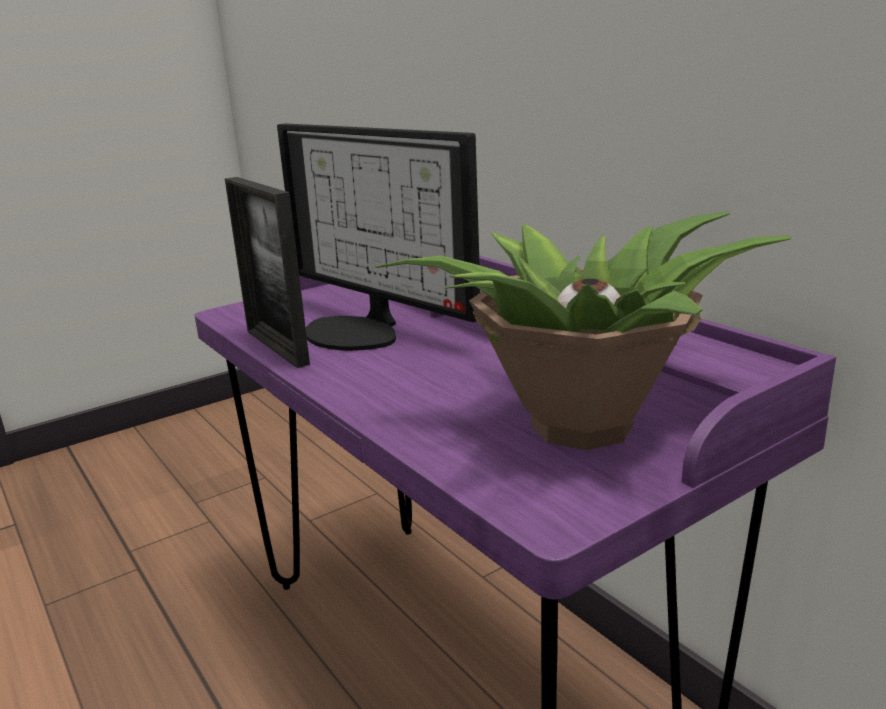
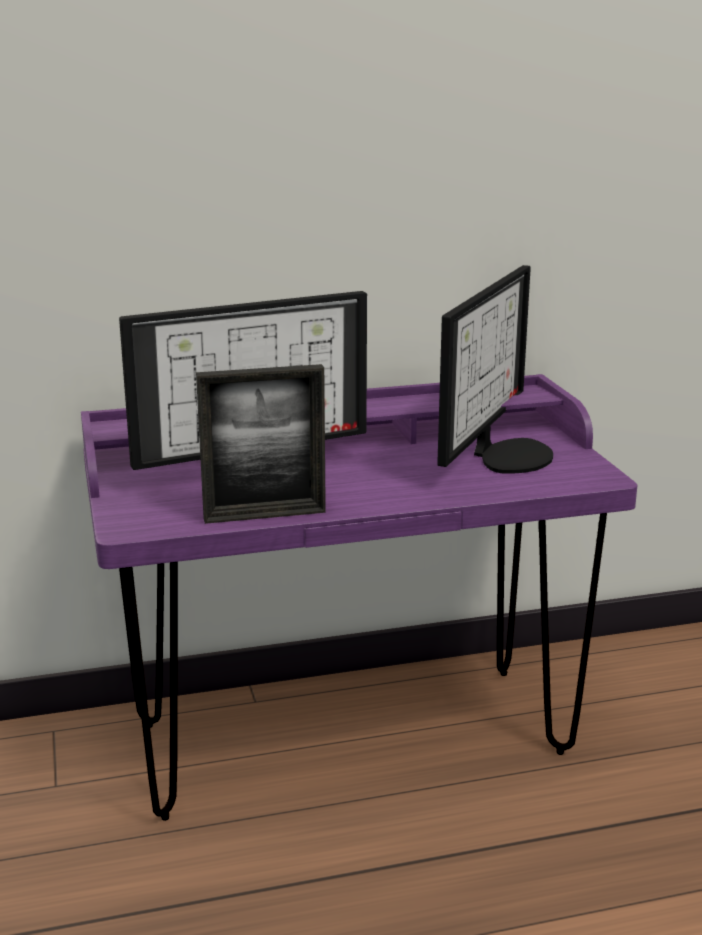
camera: 70 degrees left, 0 degrees up
potted plant [375,211,791,450] -> monitor [437,265,553,474]

